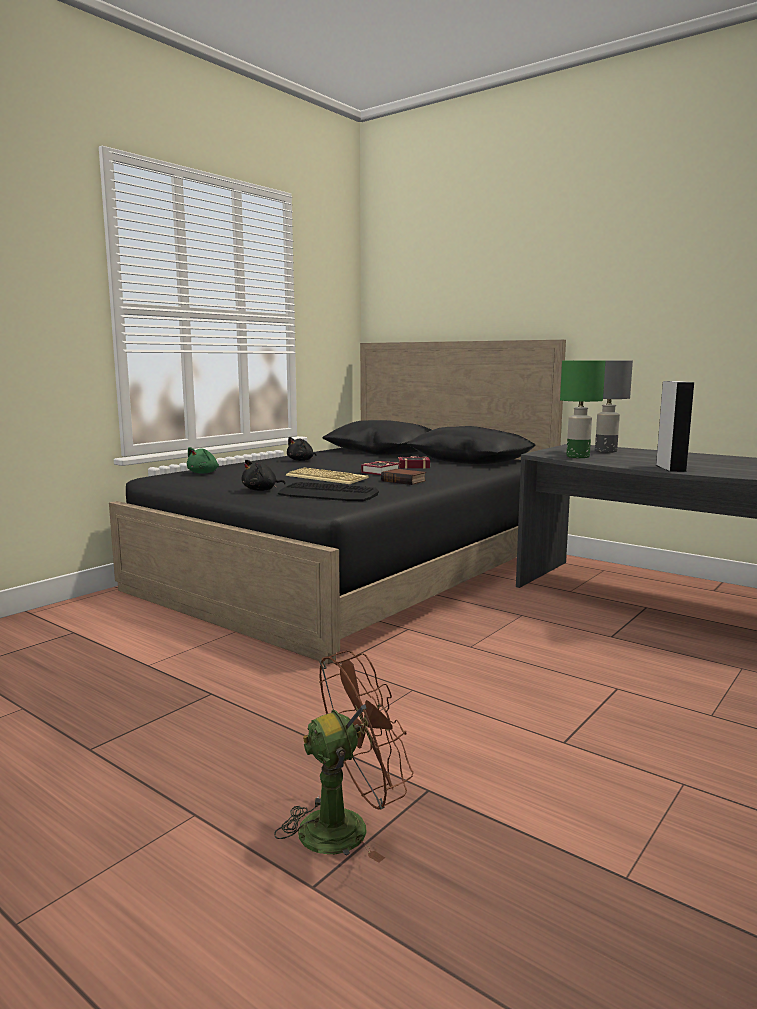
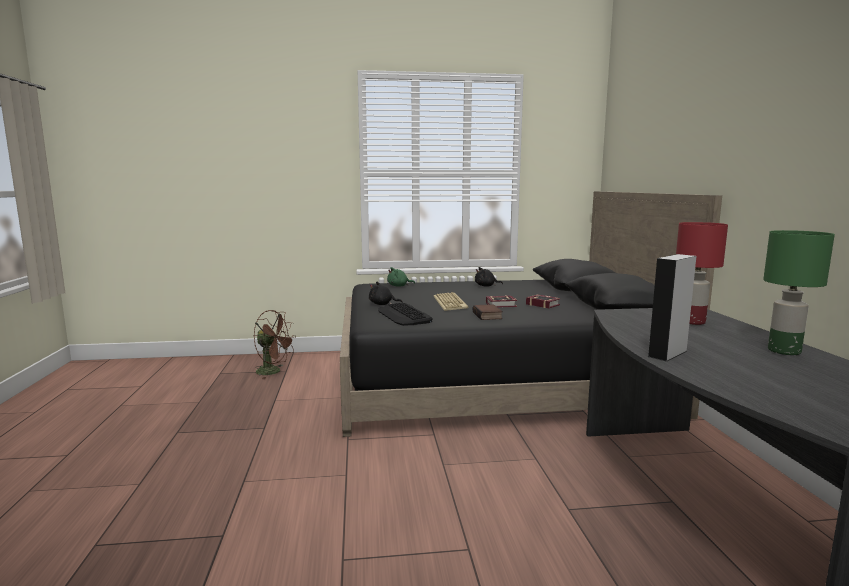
camera: 45 degrees right, 0 degrees up
brown fan [274,651,414,863] -> brown fan moved to [254,310,296,379]
green table lamp [560,361,605,458] -> green table lamp moved to [763,230,835,355]
grey table lamp [592,360,633,453] -> red table lamp [676,222,728,325]

